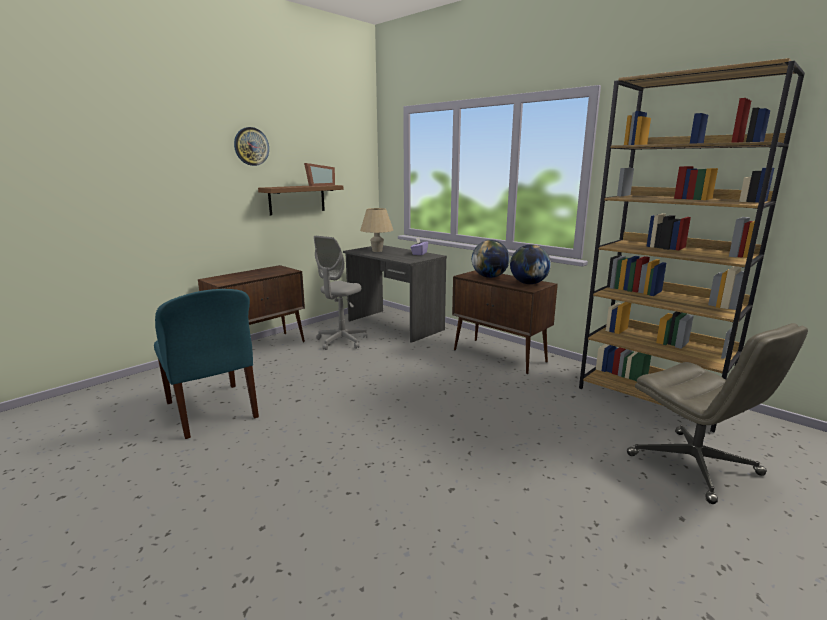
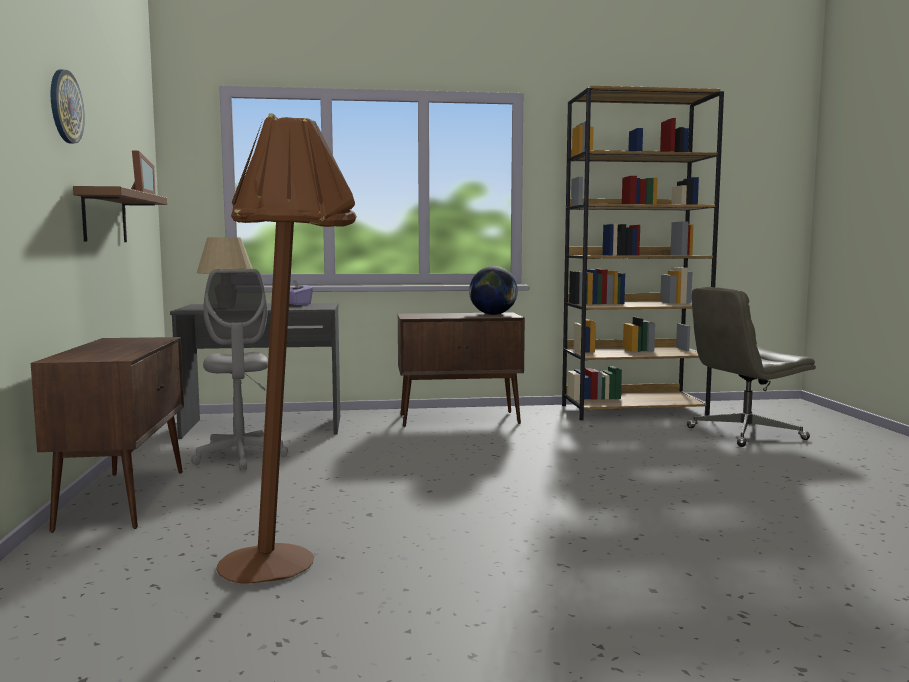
camera: 50 degrees left, 10 degrees down
blue chair [154,289,259,439] -> brown floor lamp [216,113,357,584]
globe [472,240,510,278] -> none
grey office chair [627,323,808,504] -> grey office chair turned 150 degrees clockwise [687,287,816,447]

